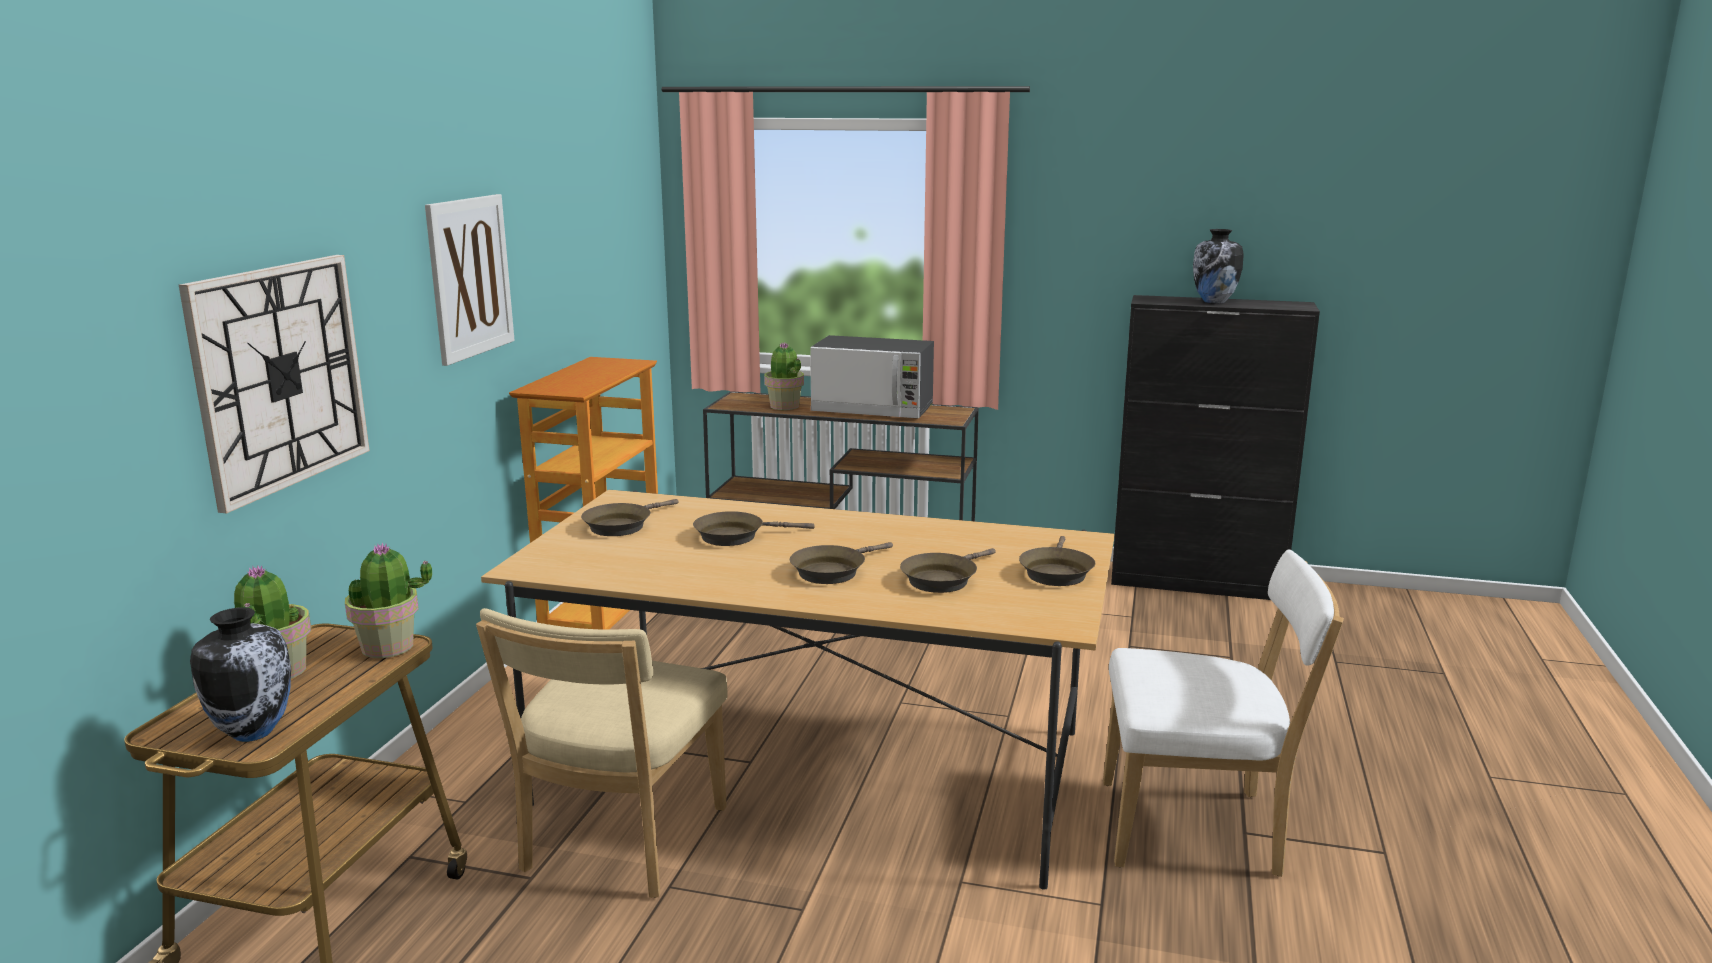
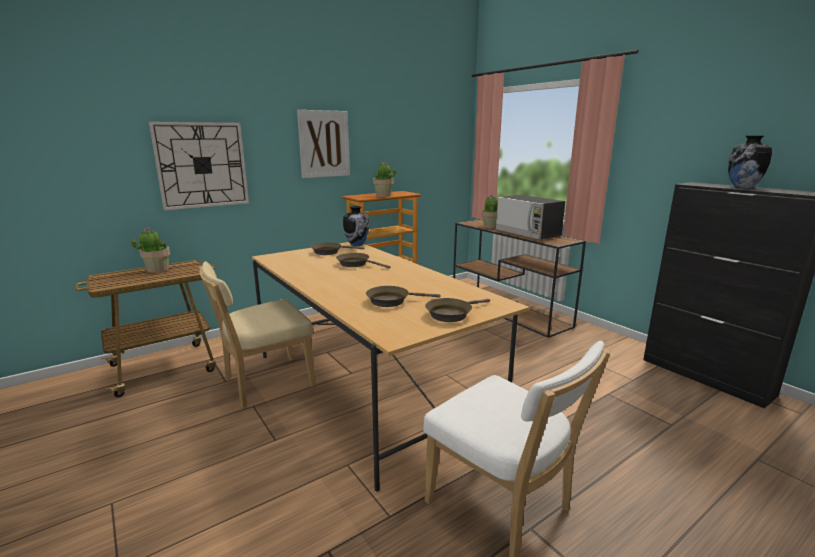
camera: 40 degrees right, 0 degrees up
vase [190,607,291,742] -> vase moved to [343,206,369,246]
potted plant [345,542,432,658] -> potted plant moved to [373,161,396,197]
brown frying pan [790,542,893,584] -> none

